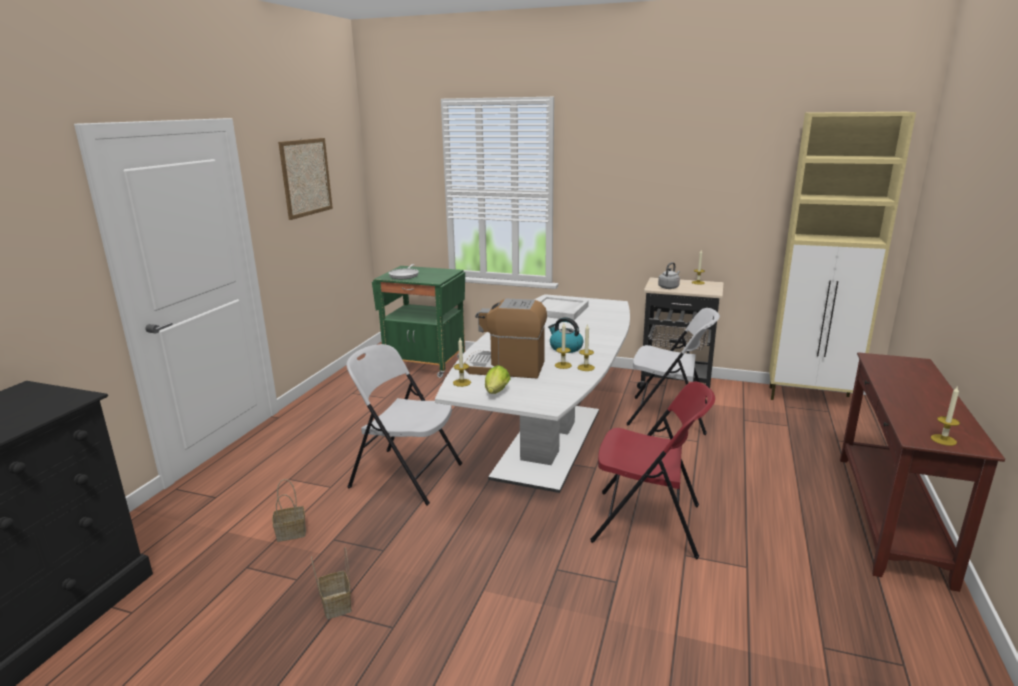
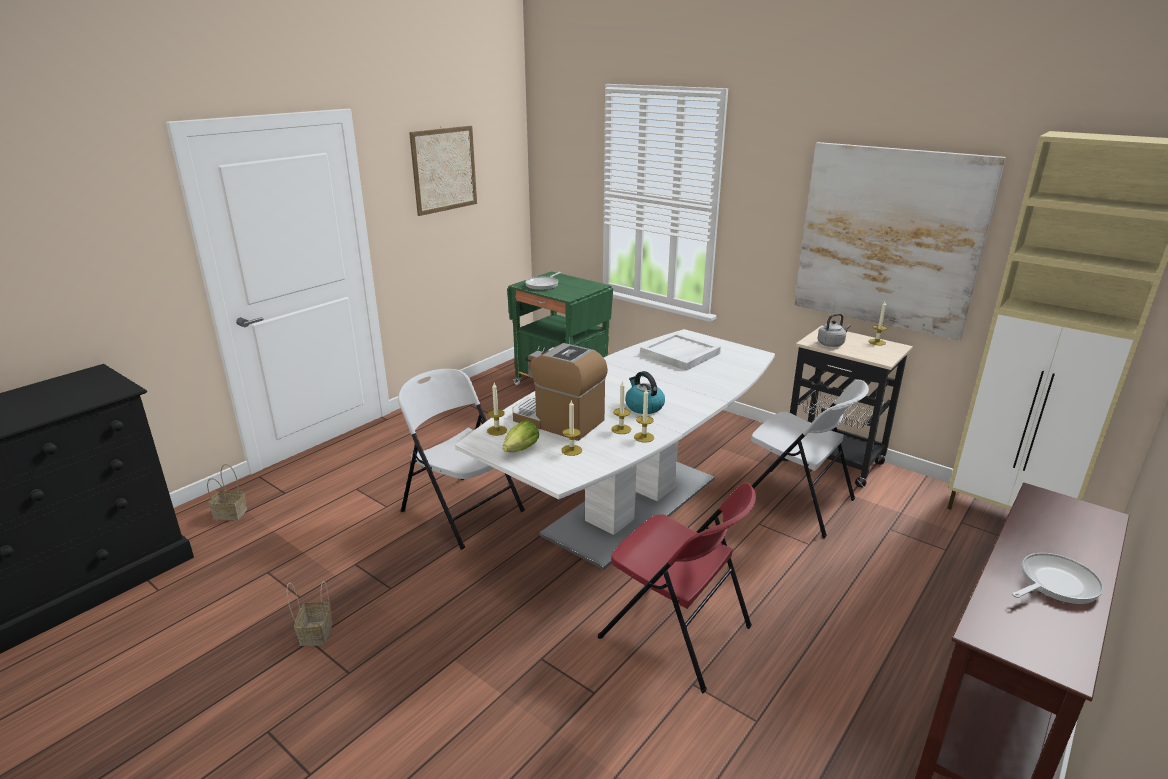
camera: 20 degrees right, 5 degrees up
basket [272,479,306,542] -> basket moved to [207,464,247,520]
candle [931,387,960,446] -> candle moved to [561,400,582,456]
none -> picture [794,142,1006,341]
none -> frying pan [1012,553,1104,604]

